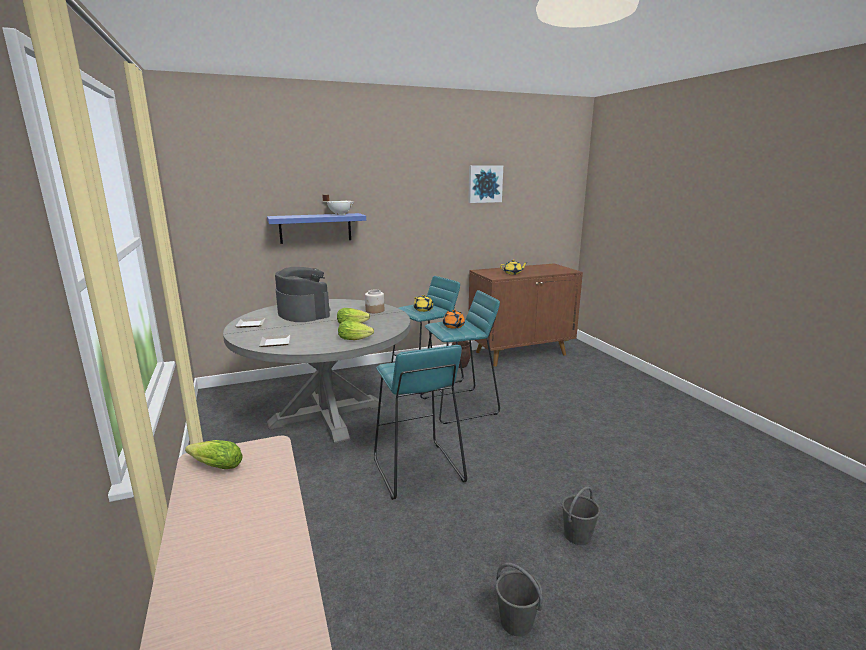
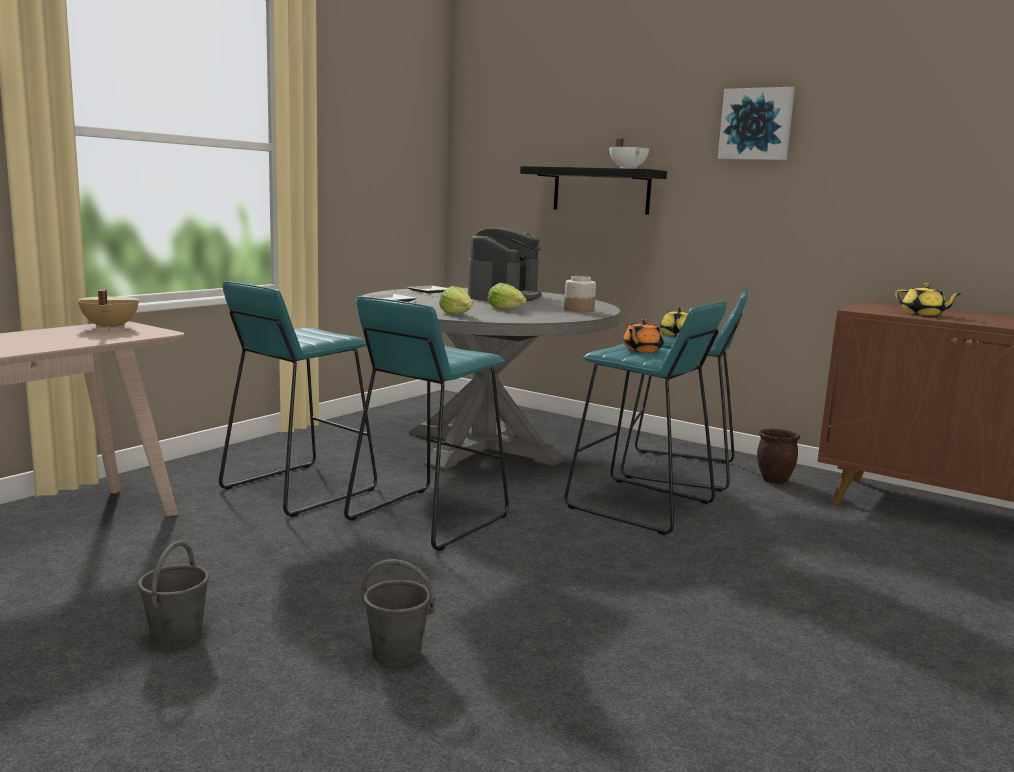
camera: 55 degrees right, 5 degrees down
lettuce [185,440,243,469] -> beige cooking pot [78,289,139,330]
blue shelf [267,213,366,244] -> black shelf [520,166,667,215]
picture [468,165,503,203] -> picture moved to [718,87,795,160]
none -> turquoise stool [219,281,377,517]

